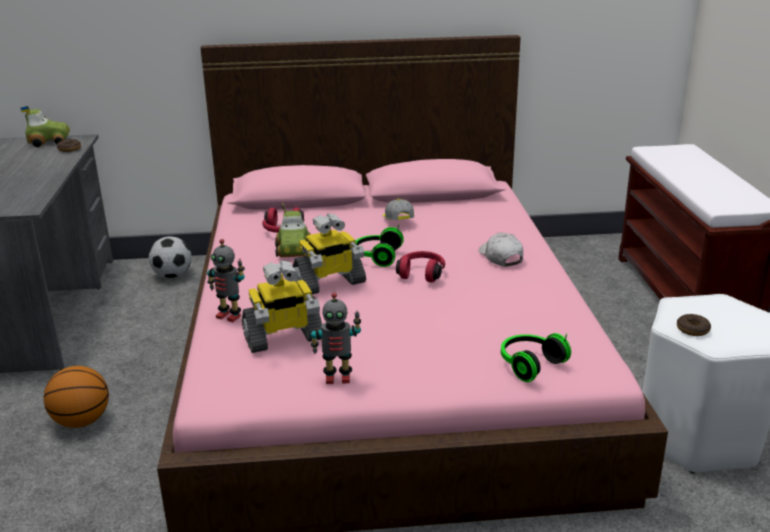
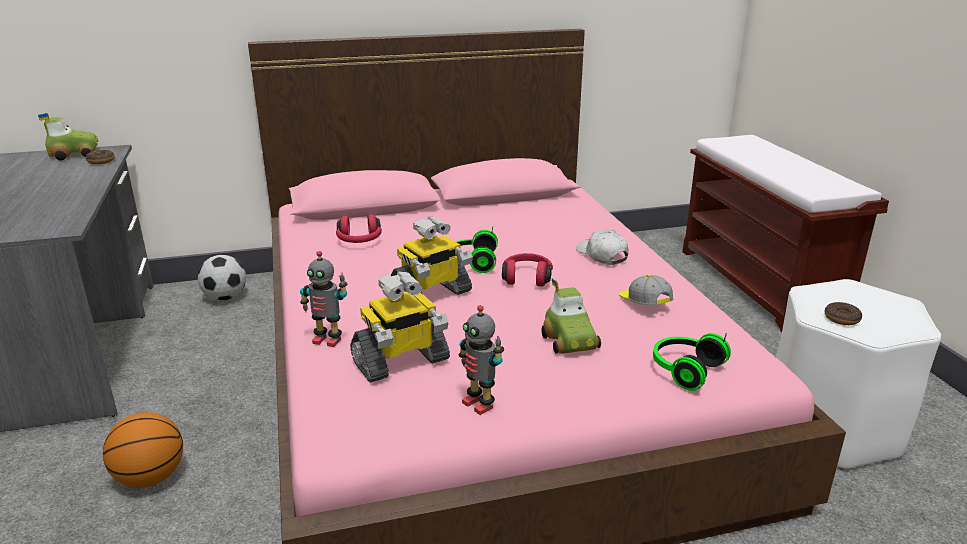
camera: 10 degrees left, 0 degrees up
toy car [275,203,311,257] -> toy car moved to [542,278,601,354]
toy robot [311,293,361,384] -> toy robot turned 60 degrees clockwise [459,305,504,415]
cap [383,199,414,220] -> cap moved to [619,275,673,305]

